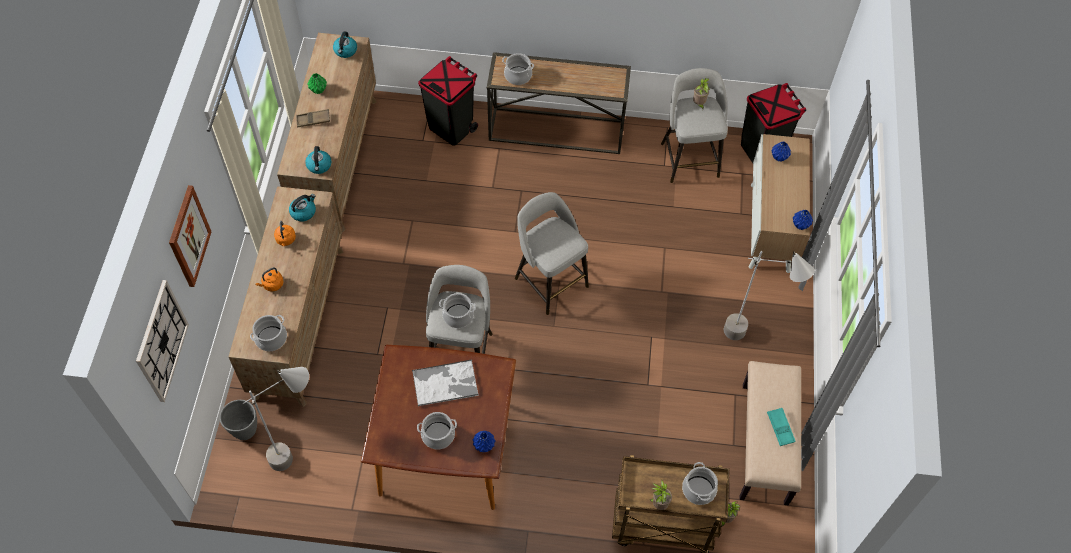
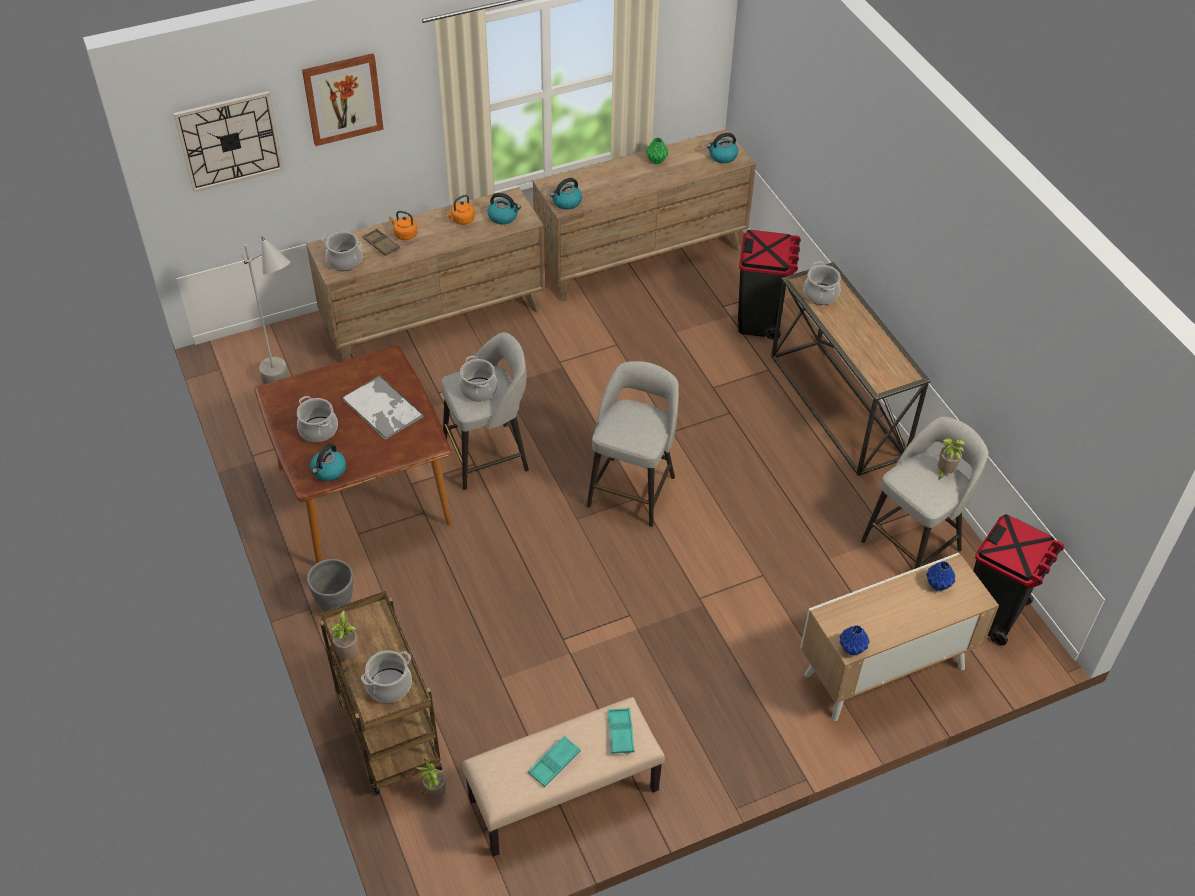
camera: 60 degrees right, 10 degrees down
grey planter [220,400,257,440] -> grey planter moved to [307,559,353,612]
brown tray [296,109,330,127] -> brown tray moved to [363,228,400,256]
blue vase [473,431,496,452] -> kettle [310,443,346,481]
grey floor lamp [724,251,815,340] -> none
none -> turquoise tray [608,708,634,754]

